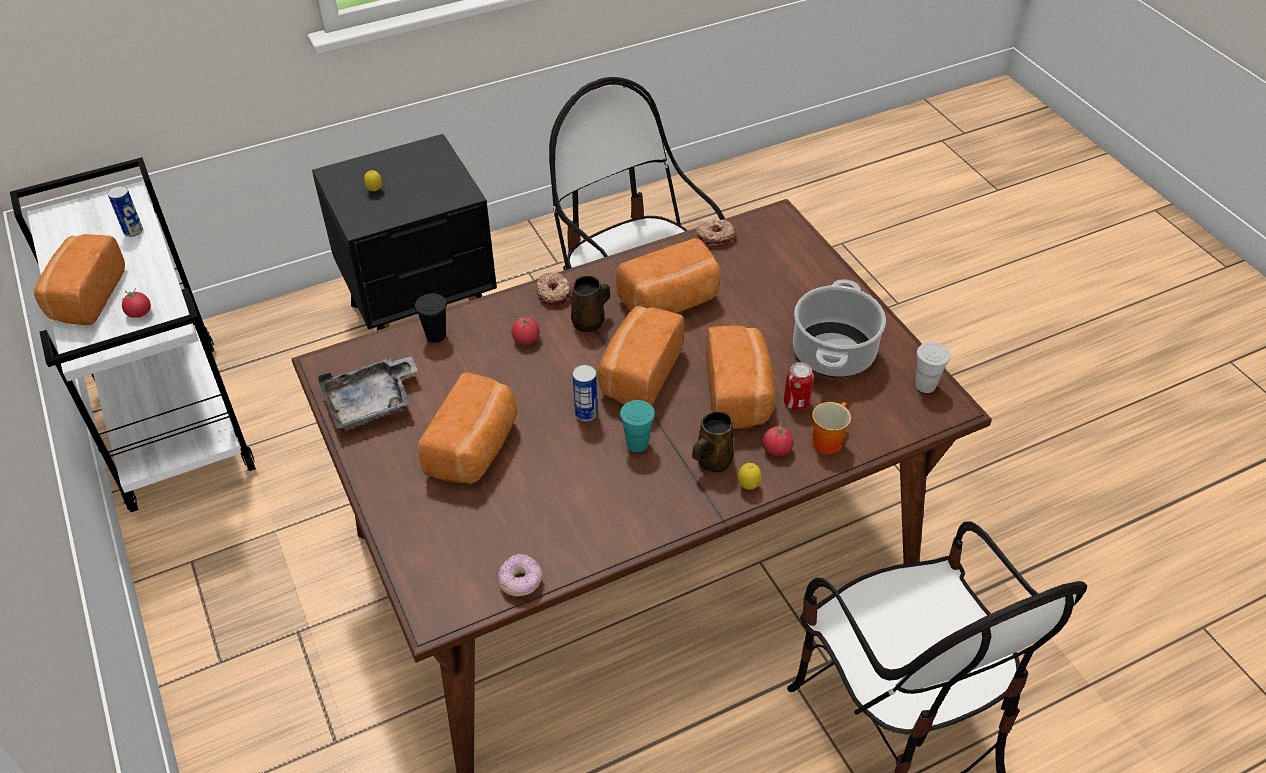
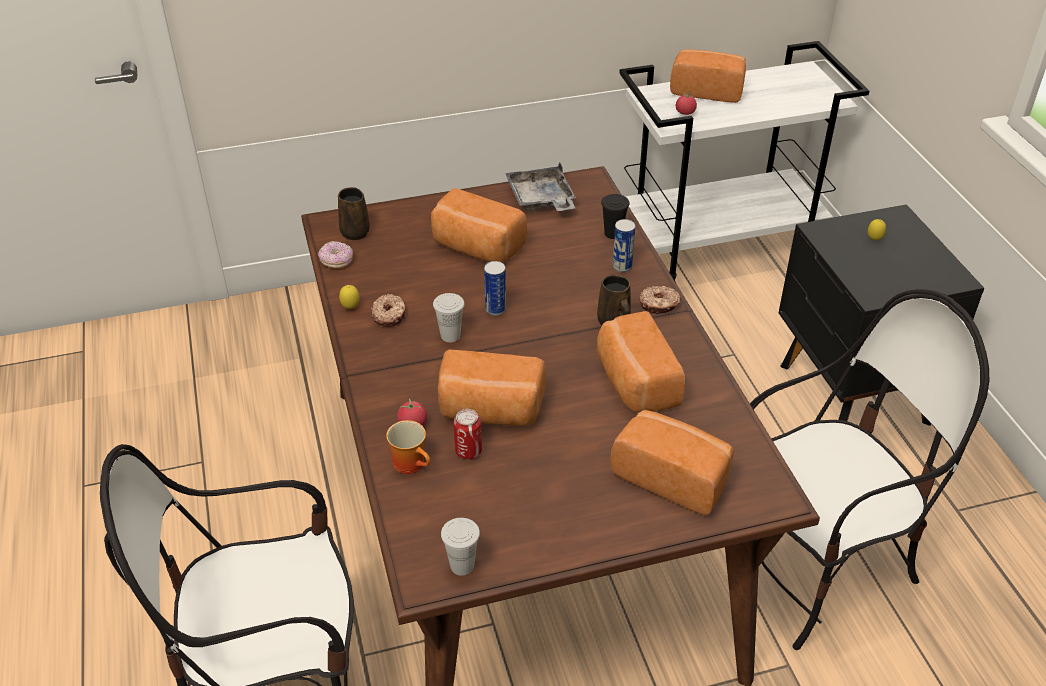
camera: 100 degrees right, 5 degrees down
can [107,186,143,237] -> can moved to [612,219,636,272]
tomato [512,316,540,345] -> none
bread [597,306,684,405] -> bread moved to [611,410,734,515]
turquoise cup [620,400,655,452] -> white cup [433,293,465,342]
brown mug [692,411,734,472] -> brown mug moved to [338,187,370,240]
donut [696,219,736,247] -> donut moved to [371,294,406,327]
lemon [738,463,762,490] -> lemon moved to [339,285,360,309]
cooking pot [793,279,886,377] -> none

